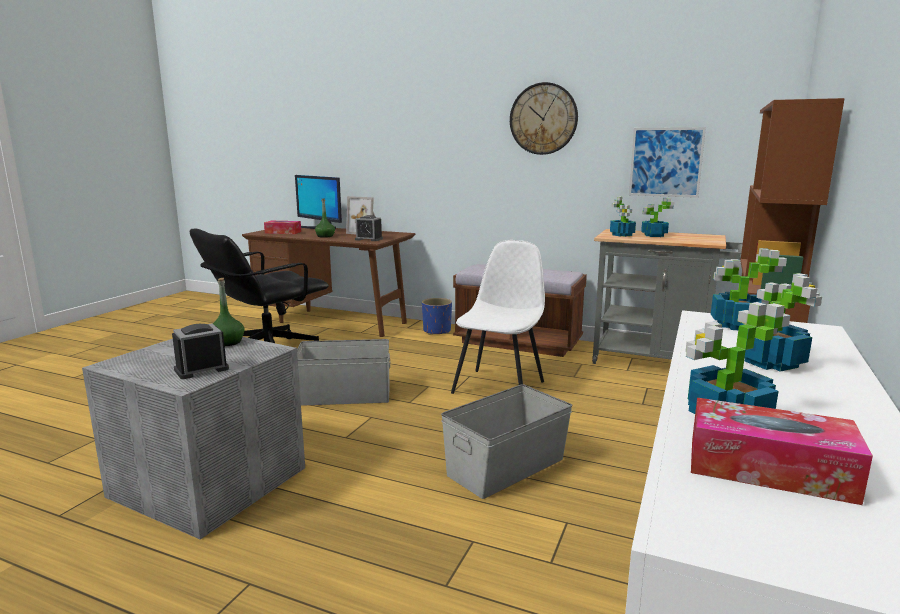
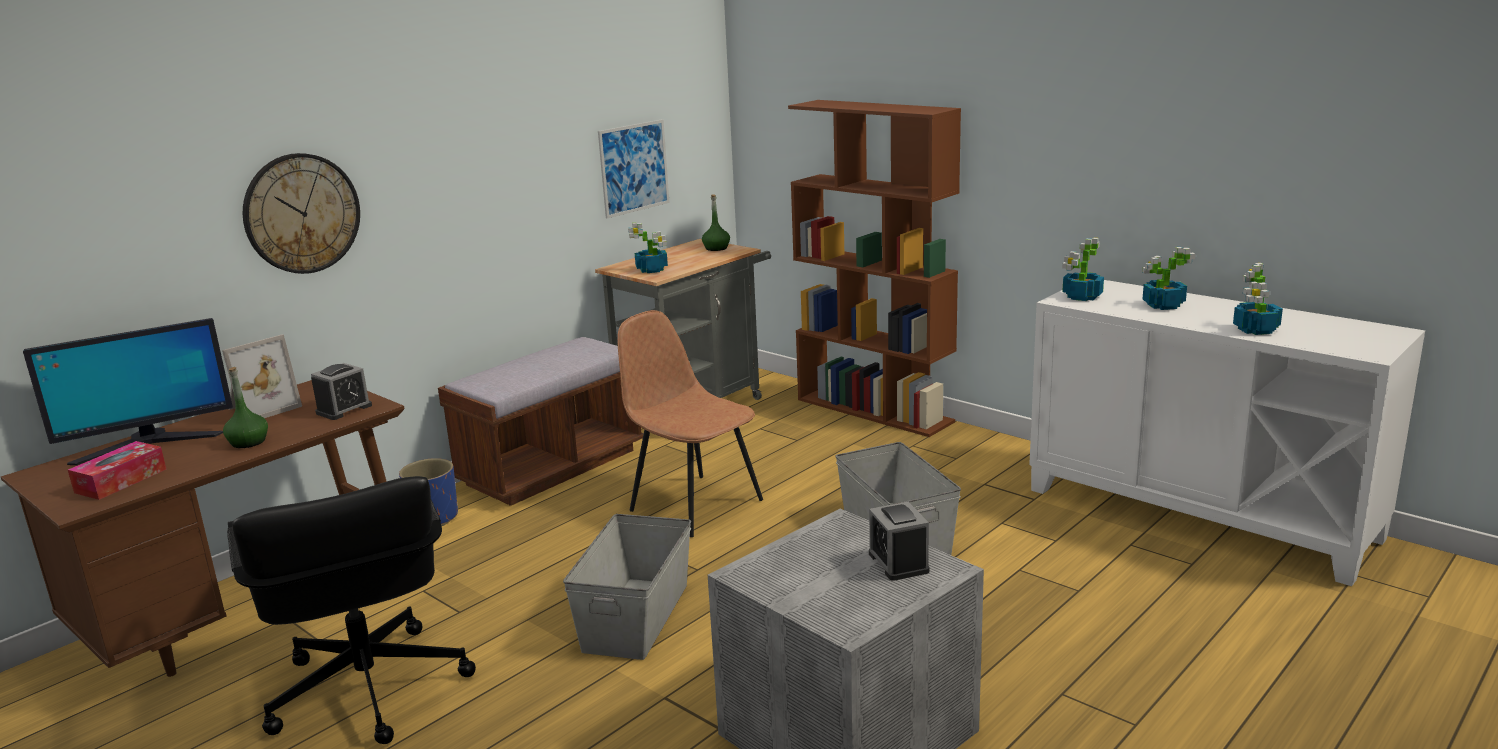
camera: 70 degrees left, 5 degrees up
green bottle [213,278,245,346] -> green bottle moved to [702,194,730,251]
white chair [451,240,545,394] -> brown chair [617,310,763,537]
wall clock [510,82,578,155] -> wall clock moved to [243,153,360,274]
potted plant [641,198,674,237] -> none
tissue box [691,398,873,505] -> none

